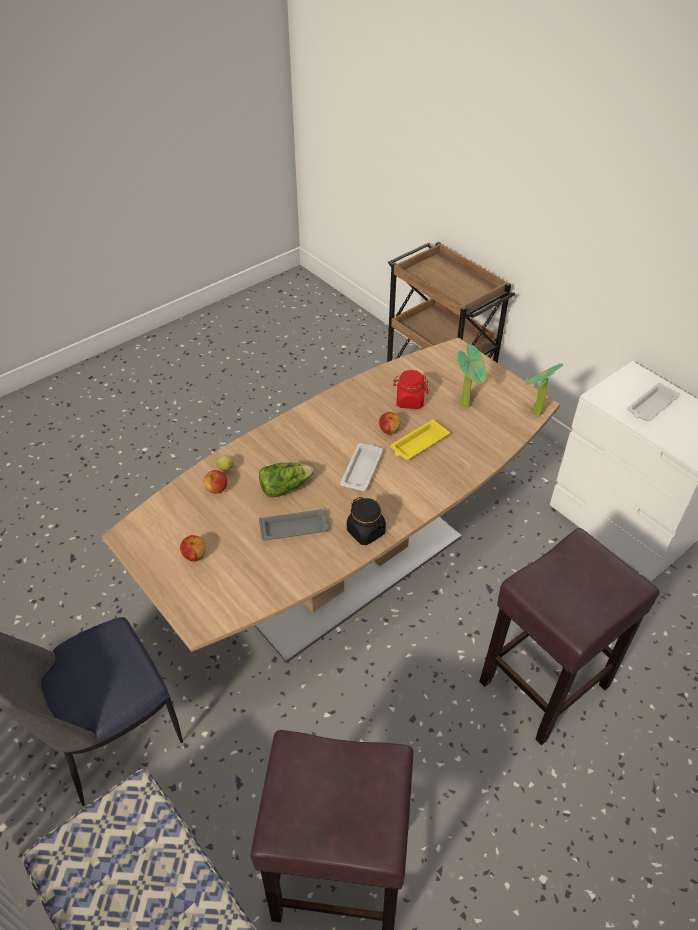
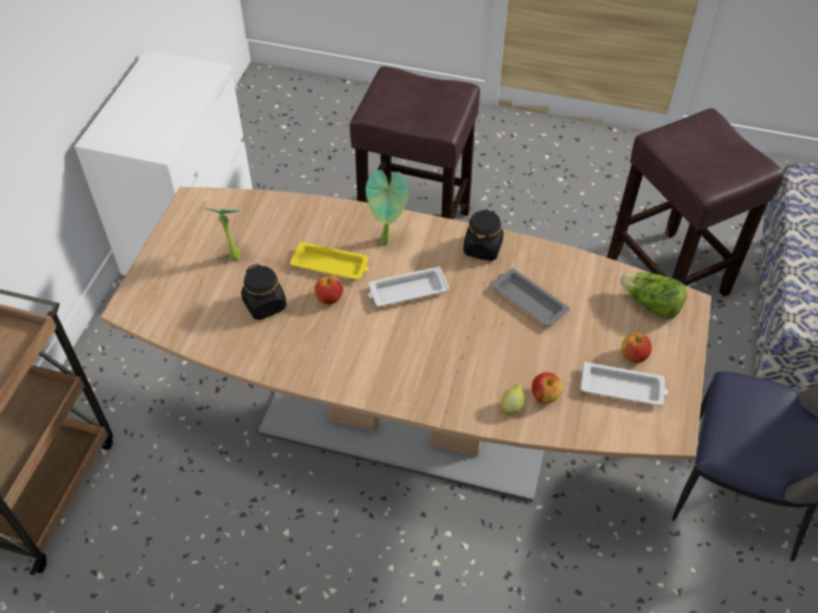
camera: 125 degrees left, 5 degrees up
lettuce [259,462,314,497] -> lettuce moved to [620,272,687,319]
red jar [393,370,428,409] -> black jar [241,264,287,320]
potted plant [526,363,563,417] -> potted plant moved to [366,170,409,246]
white tray [627,383,680,421] -> white tray moved to [580,362,668,406]

